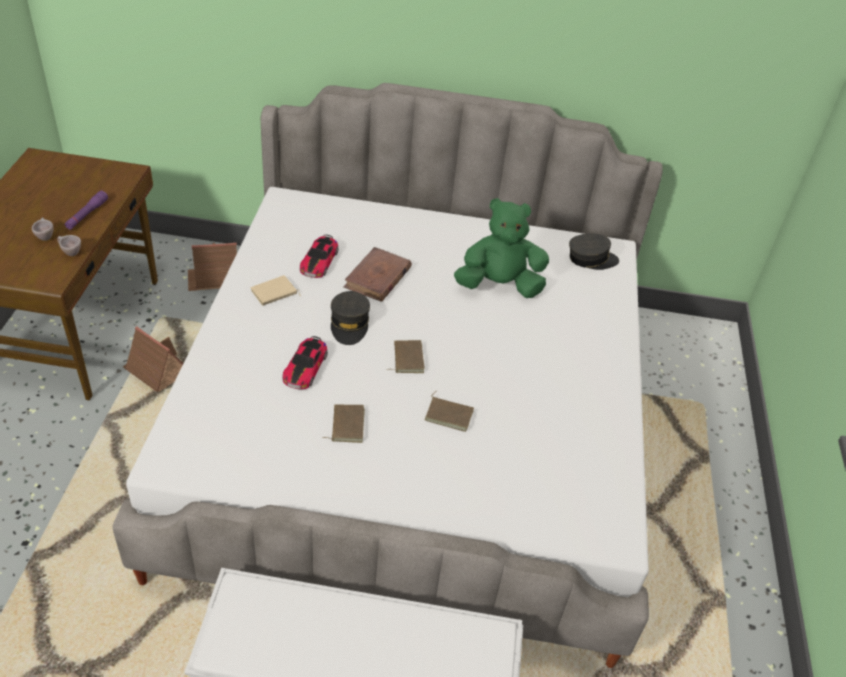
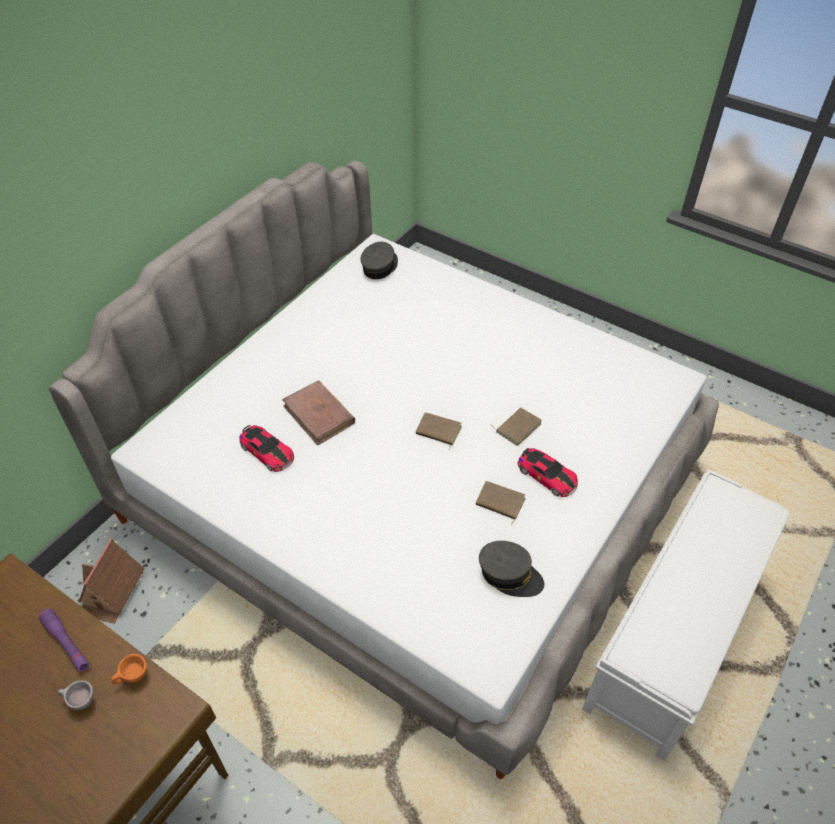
camera: 60 degrees left, 5 degrees up
beige cup [57,235,81,256] -> orange cup [111,654,147,684]
toy house [123,327,183,392] -> none
beige book [251,275,301,306] -> none
toy car [282,336,328,390] -> toy car moved to [518,448,578,497]
grey cap [331,291,370,345] -> grey cap moved to [479,541,544,597]
green plush toy [454,198,549,298] -> none

